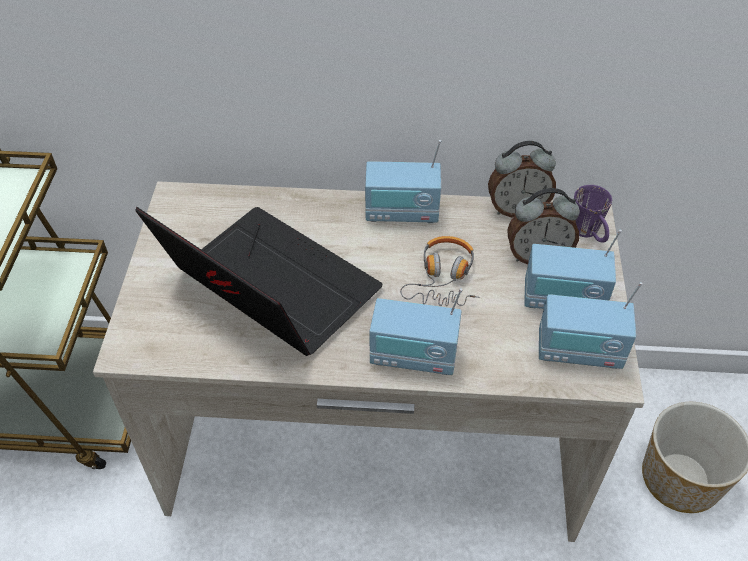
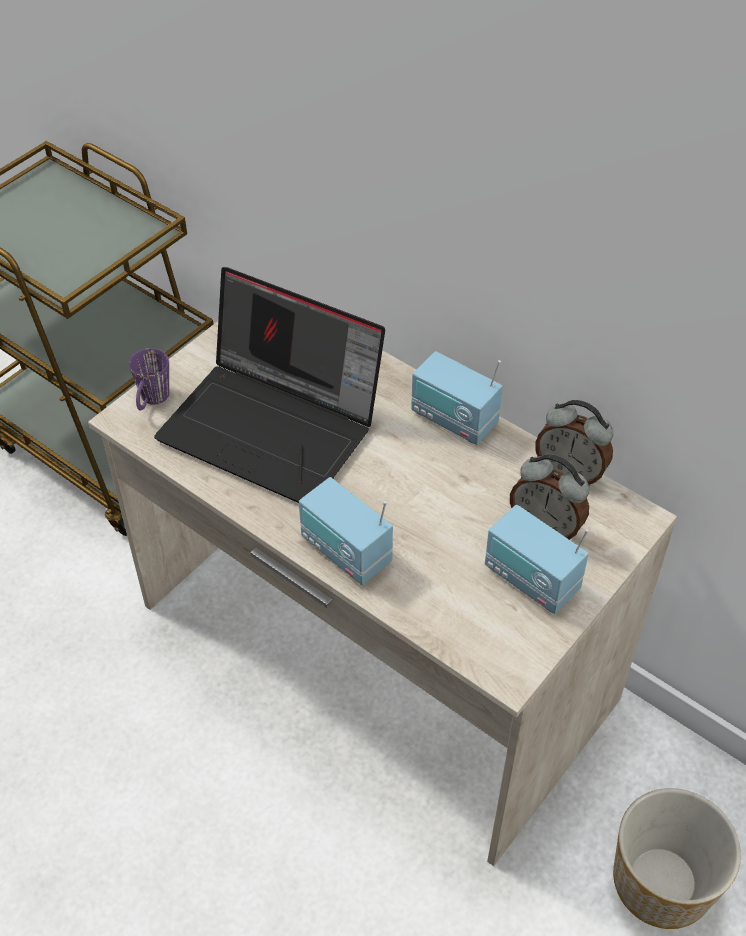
camera: 35 degrees right, 0 degrees up
laptop [135,207,382,356] -> laptop turned 135 degrees clockwise [154,267,385,503]
headphones [400,236,480,306] -> none
radio [539,282,643,369] -> none
purple mug [574,185,612,243] -> purple mug moved to [129,348,169,411]

